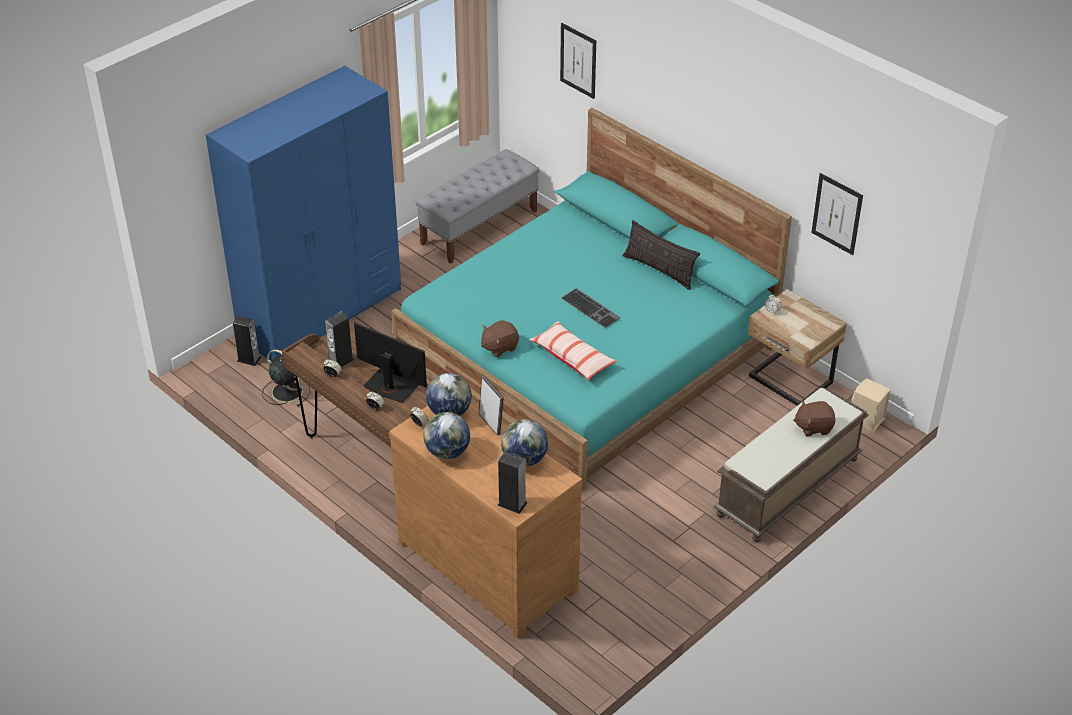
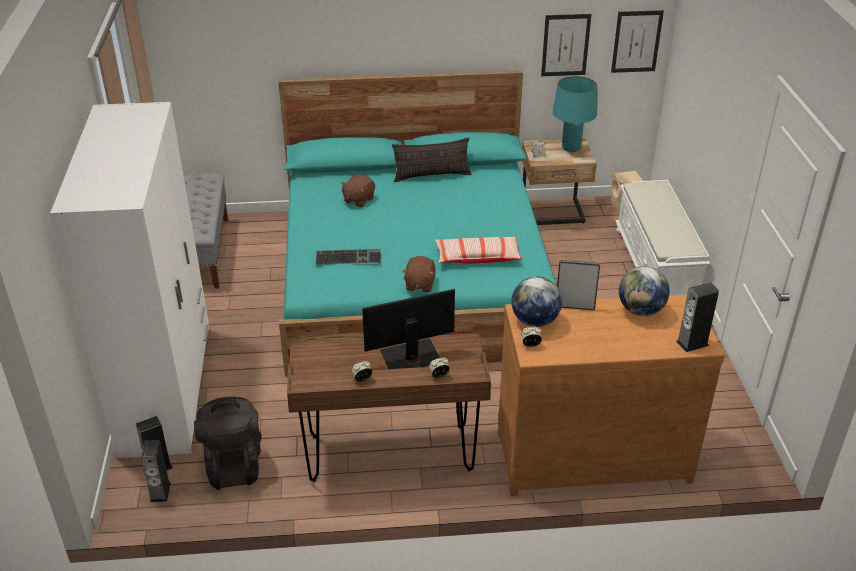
camera: 50 degrees left, 5 degrees down
blue wardrobe [205,65,401,361] -> white wardrobe [50,102,209,458]
black fan [262,349,310,407] -> black backpack [194,396,262,490]
speaker [325,312,354,367] -> speaker moved to [141,440,171,502]
globe [423,412,470,459] -> none
picture [560,23,596,99] -> picture moved to [611,10,664,73]
keyboard [561,288,620,328] -> keyboard moved to [316,249,381,264]
brown bench [714,388,869,542] -> white bench [615,180,710,296]
brown plush toy [793,400,836,436] -> brown plush toy moved to [341,175,375,207]
none -> turquoise table lamp [552,76,597,152]

